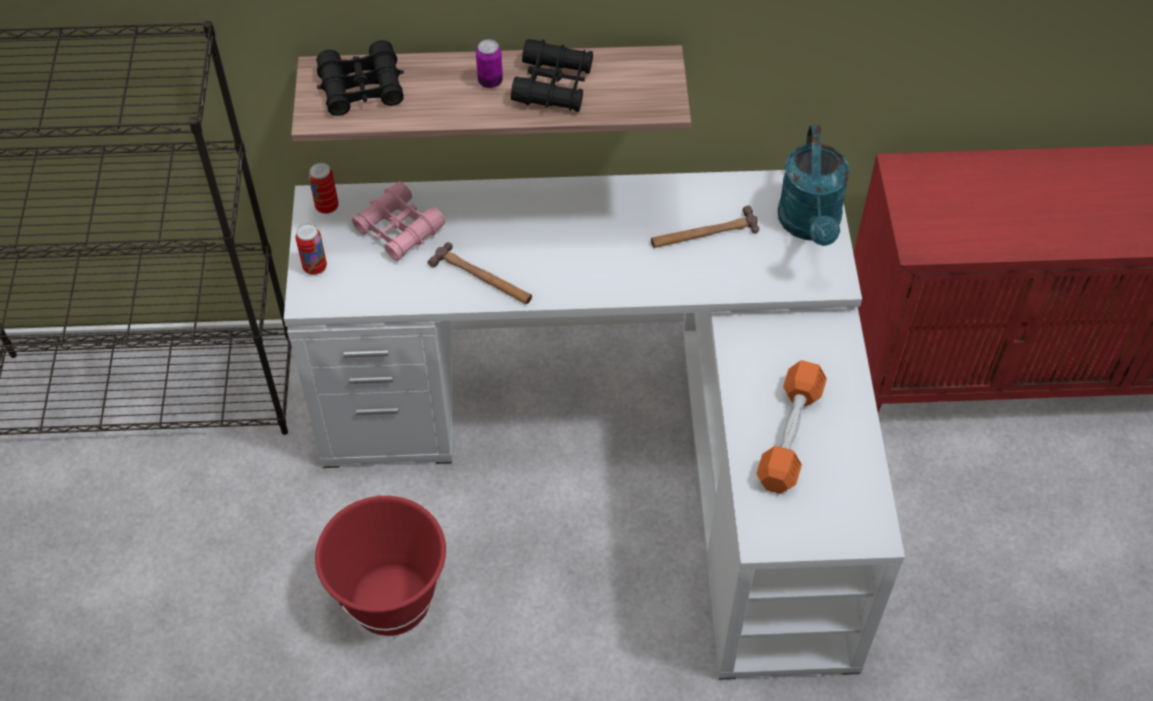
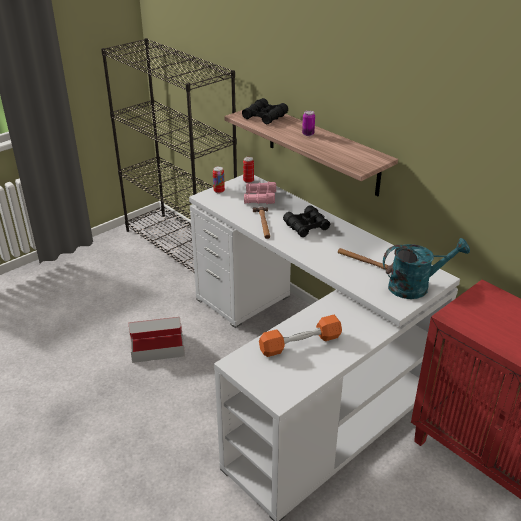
camera: 50 degrees right, 20 degrees down
red bucket [315,496,446,636] -> cardboard box [129,317,185,363]
black binoculars [511,39,593,112] -> black binoculars moved to [283,205,330,237]
turquoise watering can [778,125,850,246] -> turquoise watering can turned 150 degrees counterclockwise [383,238,470,299]

